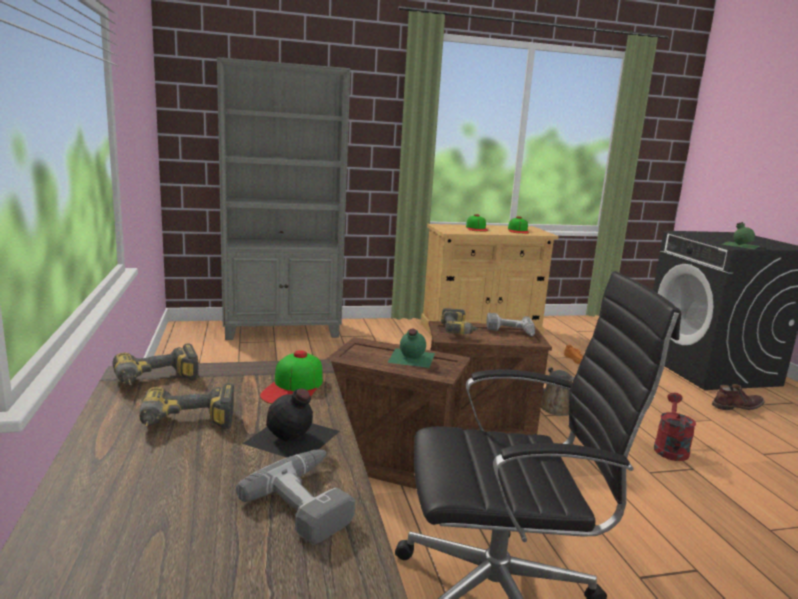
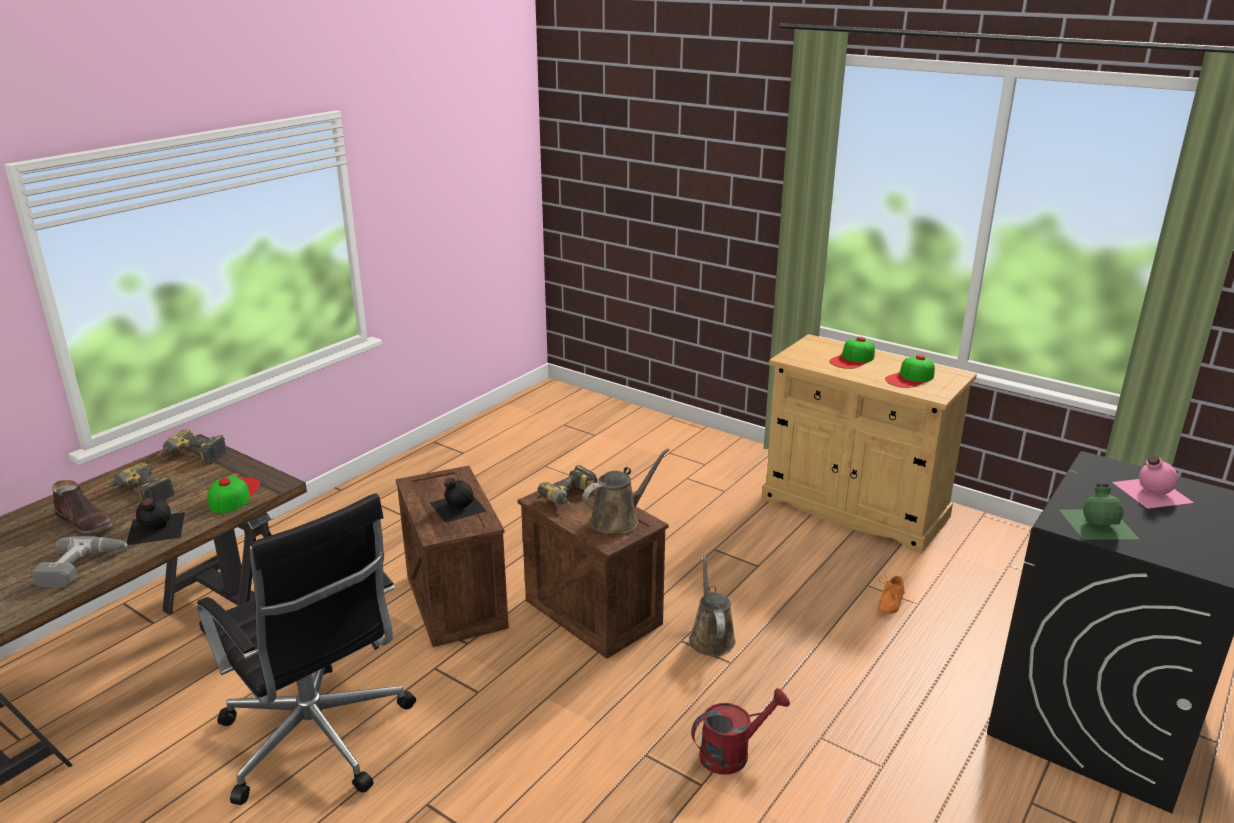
camera: 50 degrees right, 10 degrees up
grey bookcase [217,57,351,340] -> none
cap [260,350,323,404] -> cap turned 120 degrees clockwise [207,476,260,513]
green bottle [387,329,435,368] -> black bottle [430,478,486,523]
power drill [486,313,535,336] -> brown watering can [582,448,669,534]
brown boot [712,384,765,410] -> brown boot moved to [52,480,114,536]
none -> pink bottle [1112,456,1194,509]

